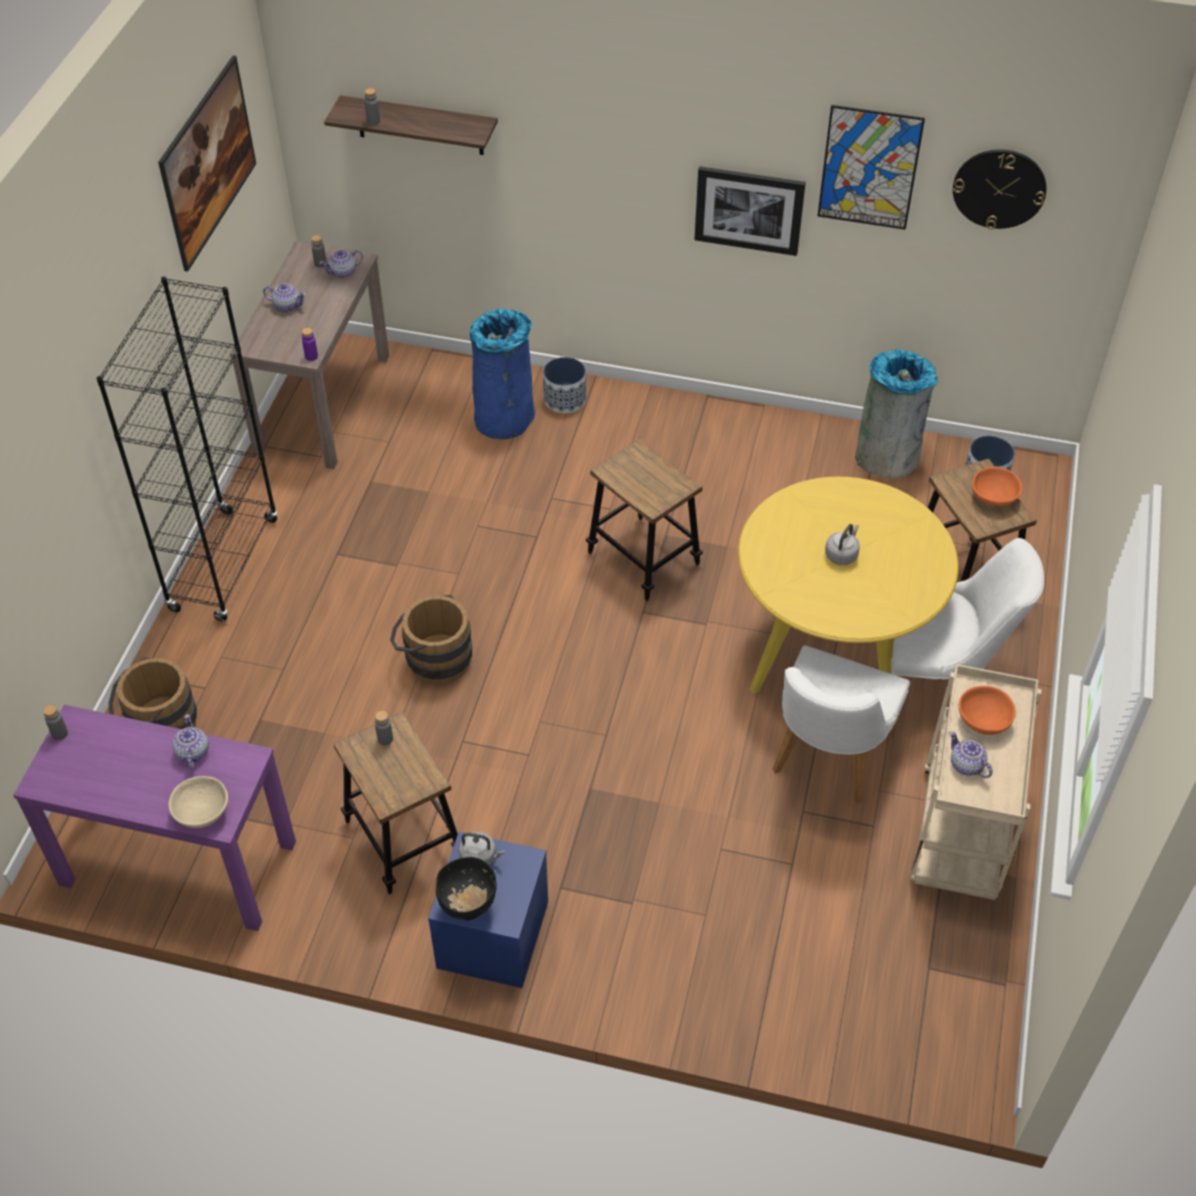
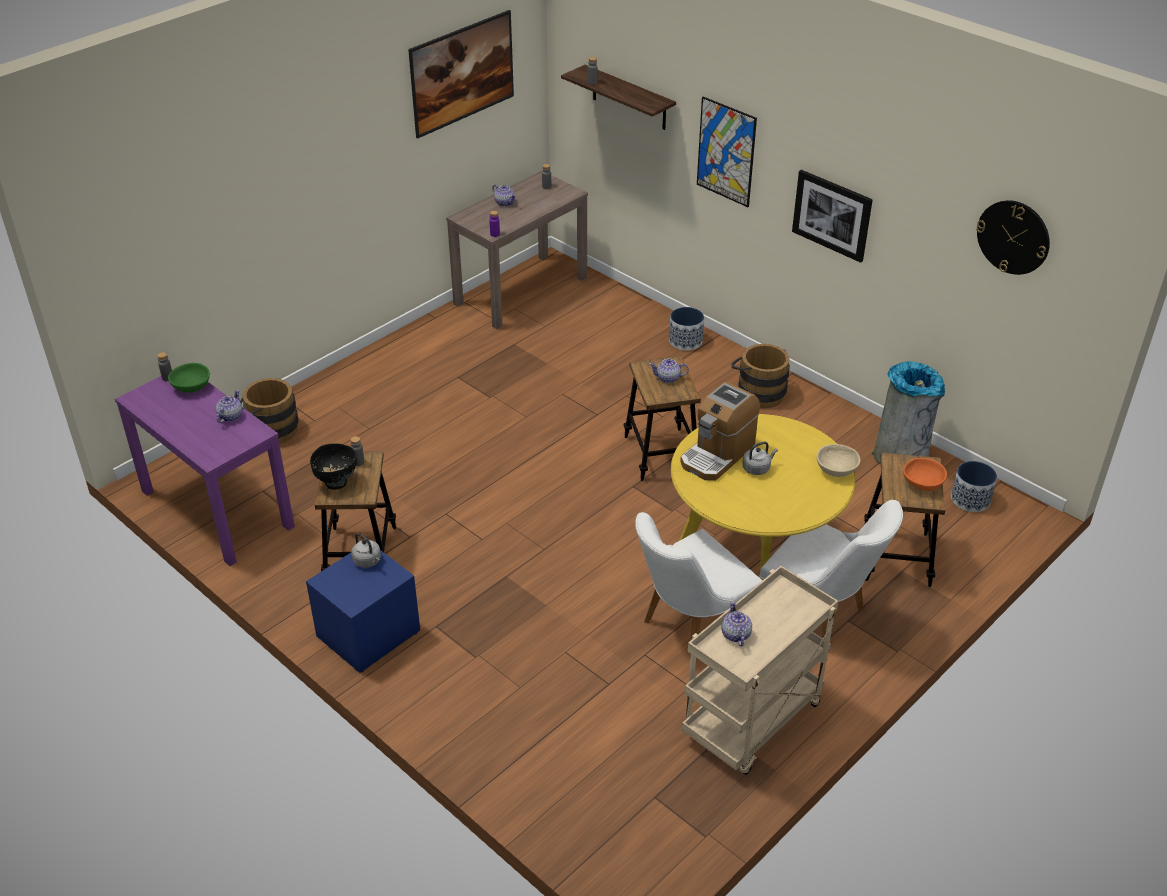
camera: 30 degrees right, 10 degrees down
black bookcase [96,277,278,621] -> none
beige bowl [168,776,228,828] -> beige bowl moved to [816,444,860,477]
teapot [320,250,363,278] -> teapot moved to [649,359,689,383]
brown bucket [390,595,472,685] -> brown bucket moved to [732,344,790,409]
black bowl [436,857,497,920] -> black bowl moved to [310,443,357,490]
blue trash can [470,309,535,440] -> none
picture [817,105,925,230] -> picture moved to [697,97,757,207]
orange bowl [959,686,1016,735] -> none
none -> green bowl [168,363,210,392]
none -> coffee machine [680,382,760,481]

